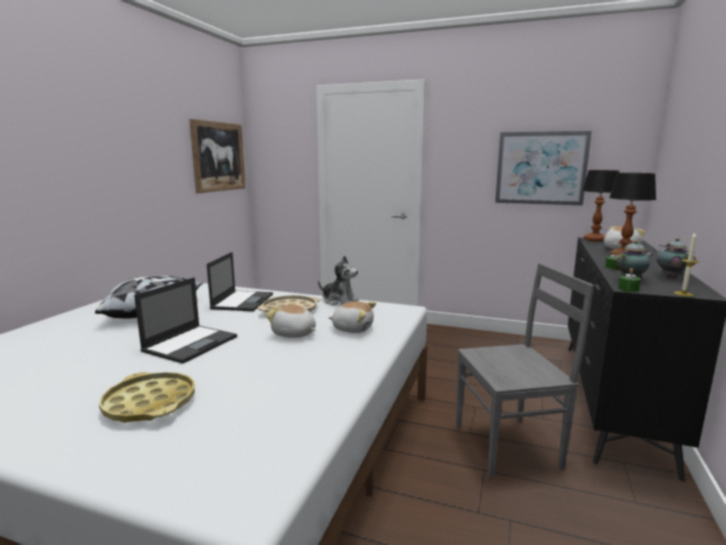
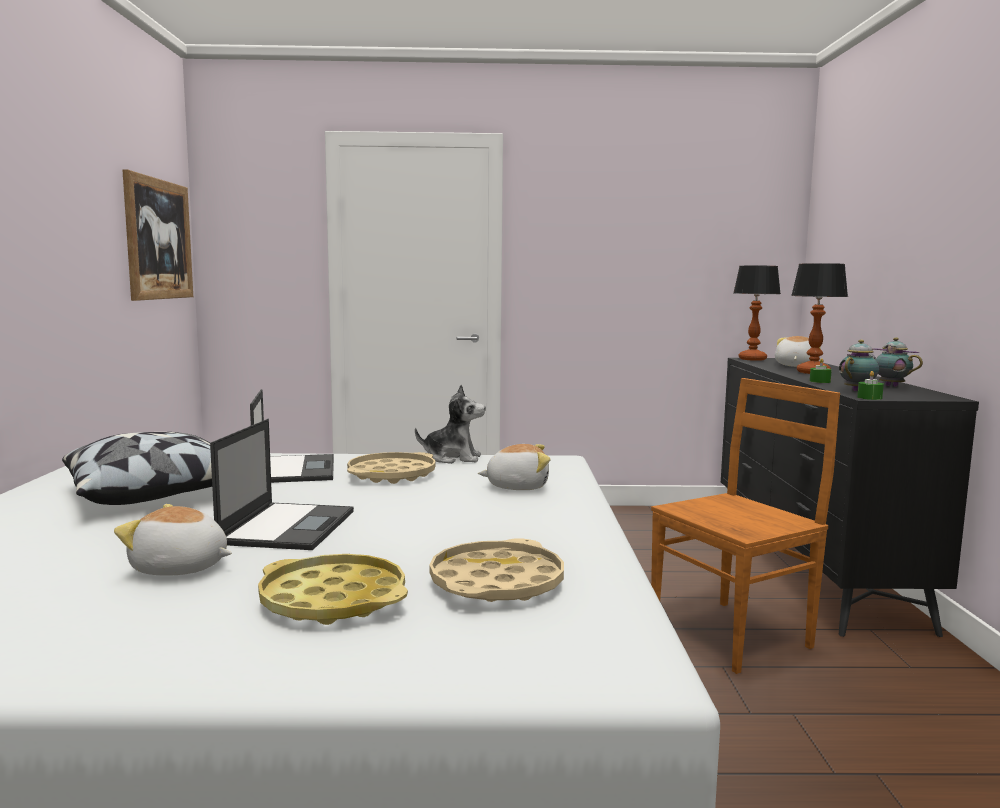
camera: 20 degrees left, 5 degrees down
plush toy [265,302,316,338] -> plush toy moved to [114,504,232,576]
grey chair [456,263,594,478] -> brown chair [651,378,840,674]
picture [495,131,592,205] -> none
candle [674,233,699,297] -> none
none -> beige tray [429,538,564,602]

